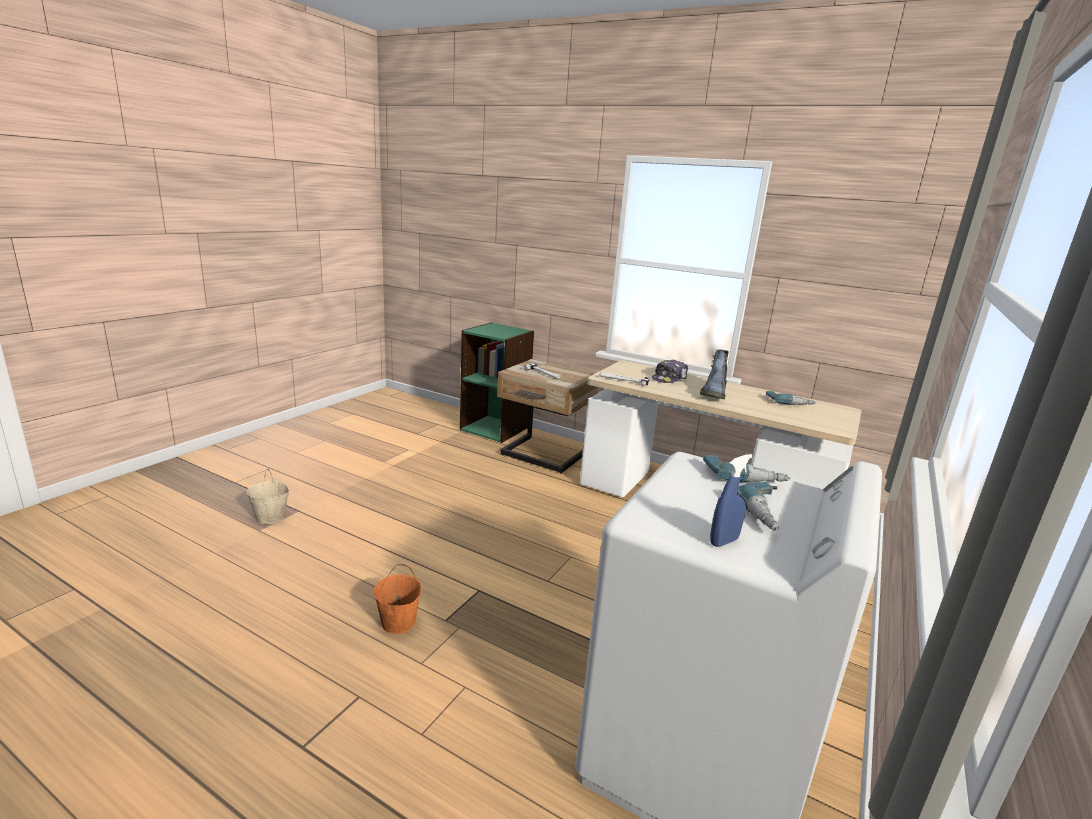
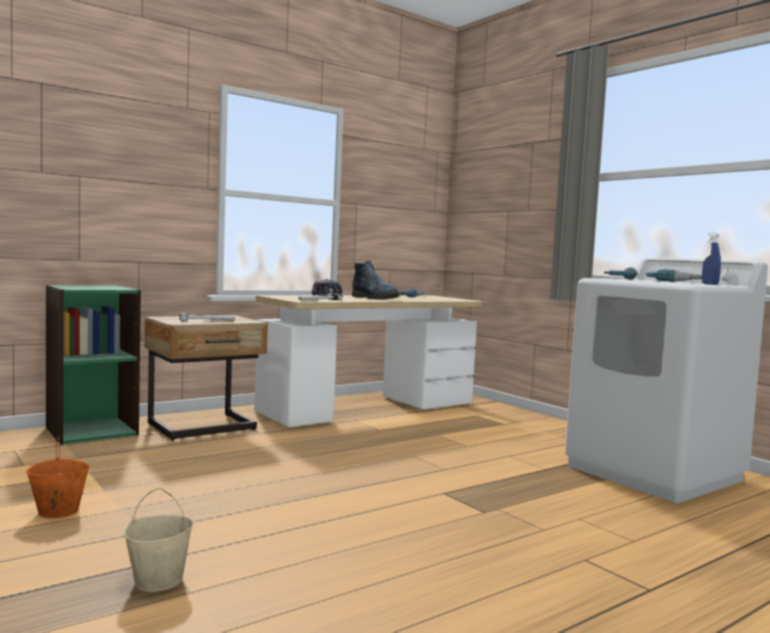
camera: 65 degrees left, 15 degrees down
orange bucket [374,564,422,634] -> orange bucket moved to [26,436,90,518]

